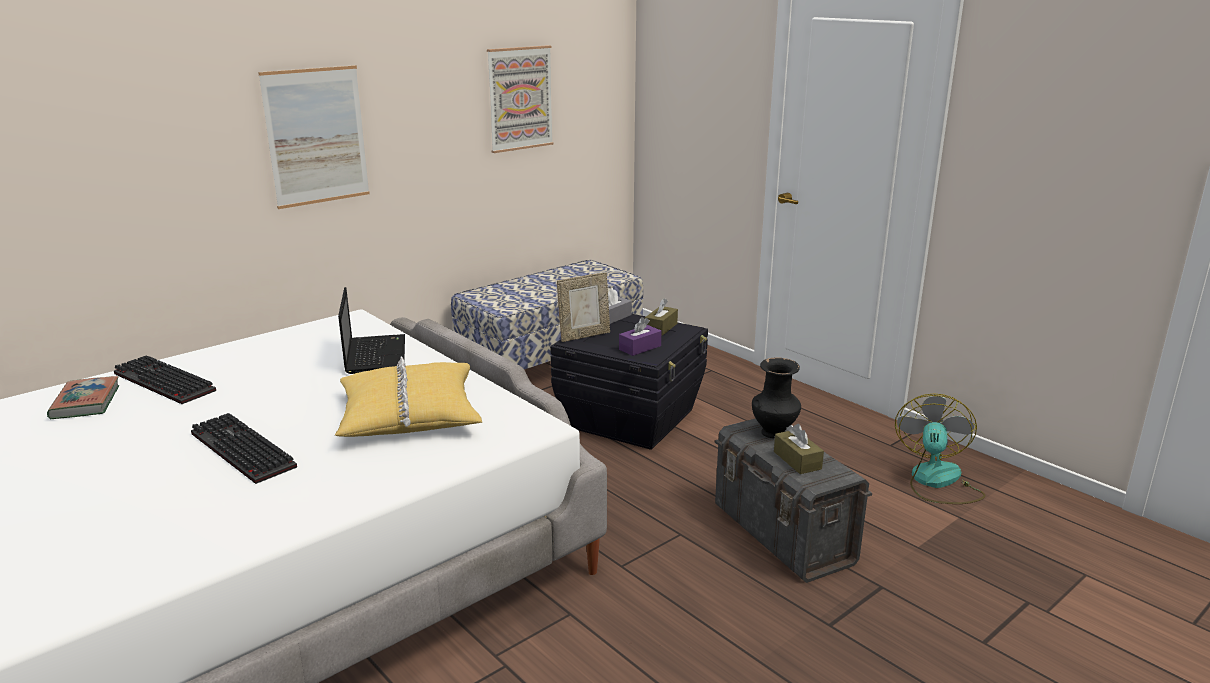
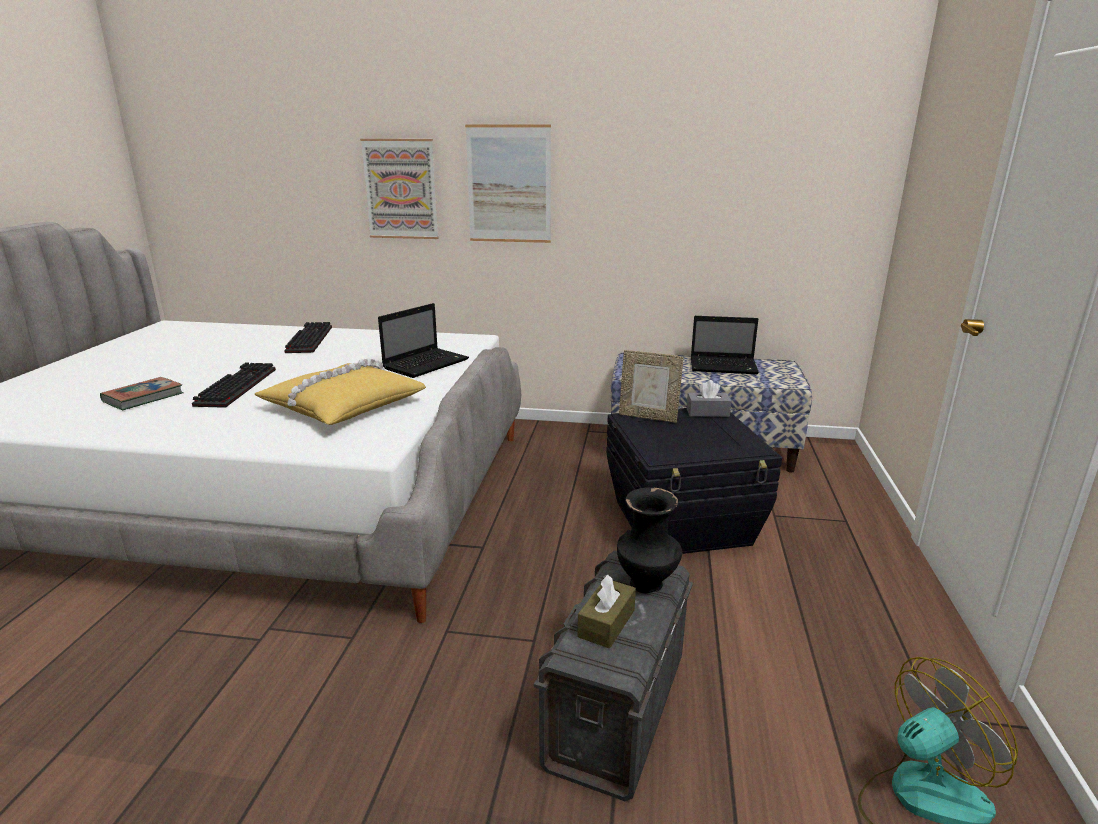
camera: 50 degrees right, 0 degrees up
book [47,376,120,420] -> book moved to [100,377,184,410]
picture [487,45,554,153] -> picture moved to [360,139,438,239]
purple tissue box [619,317,661,356] -> none
brown tissue box [645,298,678,336] -> none
none -> laptop [691,316,759,374]

